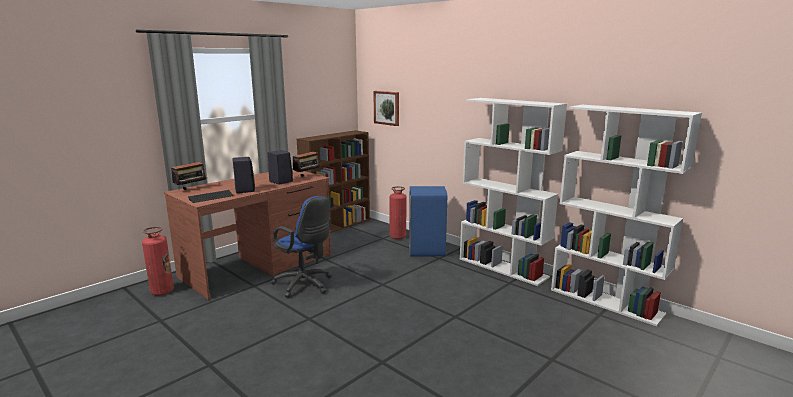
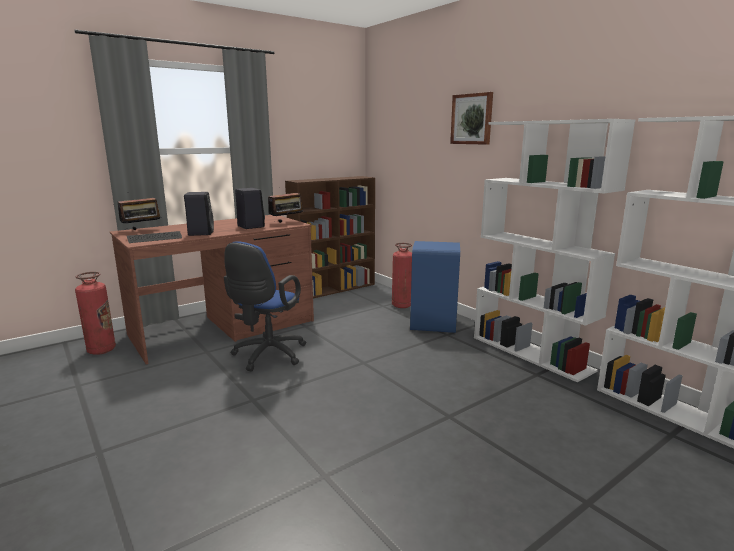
camera: 10 degrees right, 0 degrees up
blue office chair [271,196,332,298] -> blue office chair turned 60 degrees clockwise [224,241,307,372]
picture [373,91,399,126] -> picture moved to [450,92,493,145]

